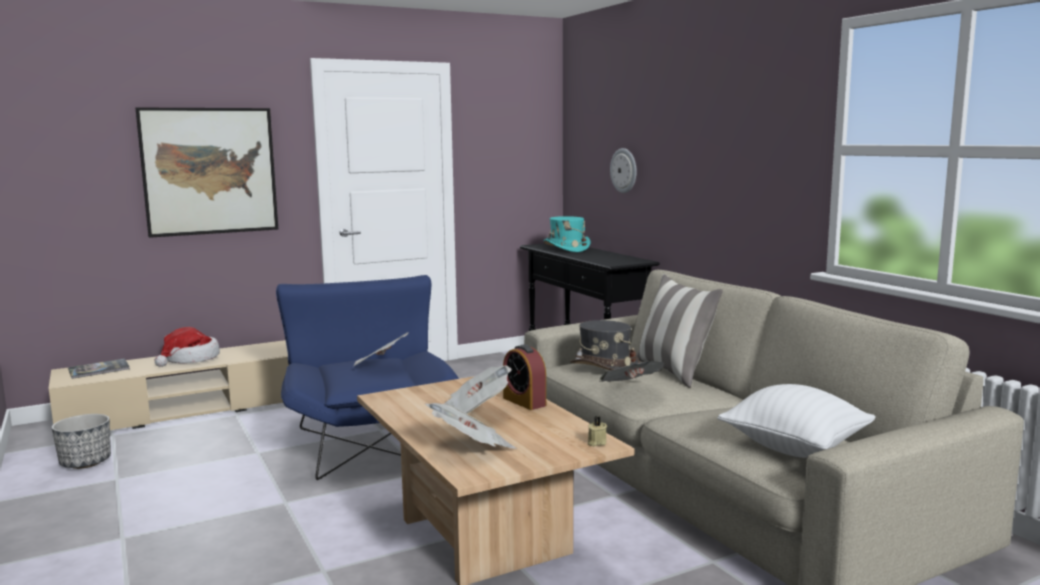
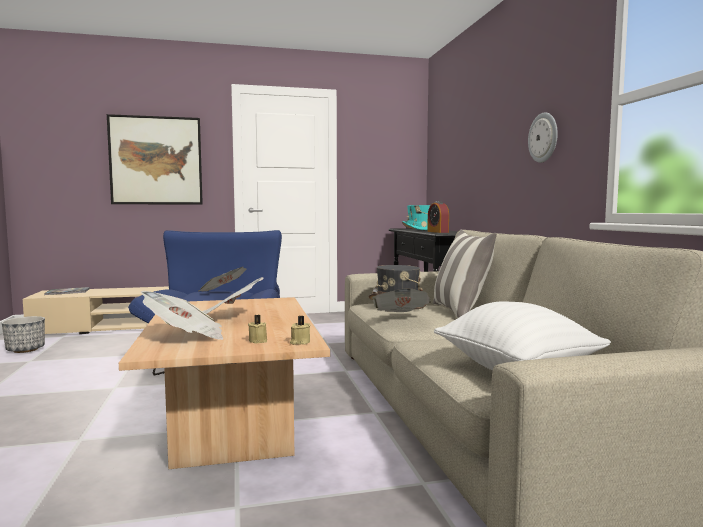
camera: 15 degrees right, 5 degrees down
hat [155,327,220,367] -> none
alarm clock [503,344,546,410] -> alarm clock moved to [427,201,449,233]
wall clock [610,148,637,193] -> wall clock moved to [528,112,558,163]
none -> beige candle [248,315,267,343]

